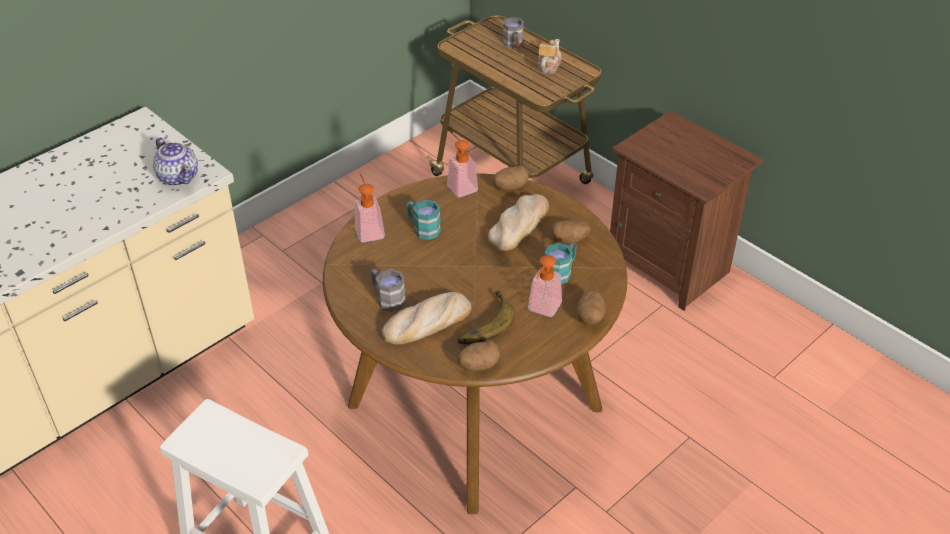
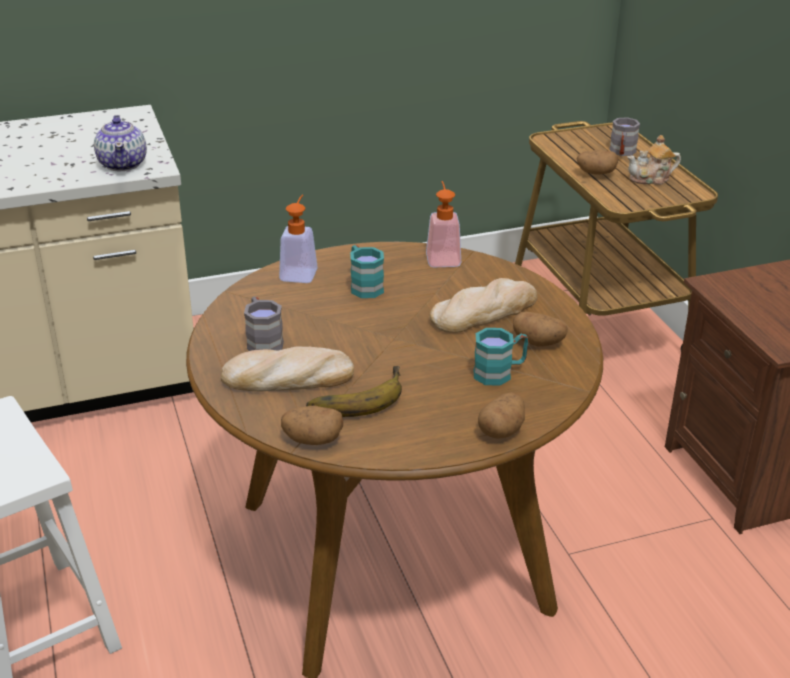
camera: 25 degrees right, 10 degrees down
potato [493,166,529,191] -> potato moved to [577,150,618,175]
soap dispenser [528,255,562,317] -> none
teapot [537,39,562,74] -> teapot turned 150 degrees counterclockwise [627,135,681,185]

